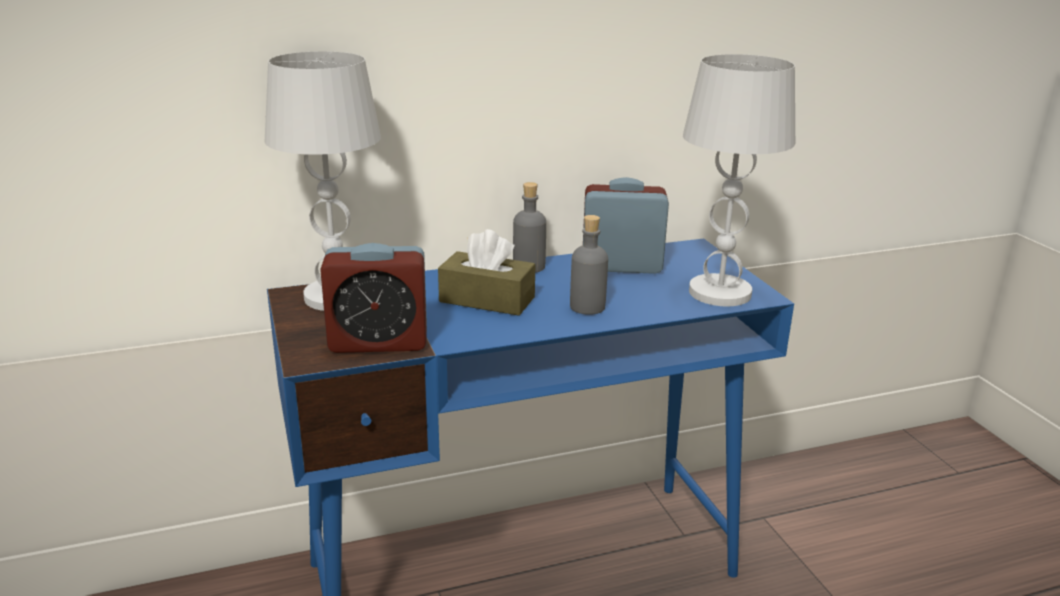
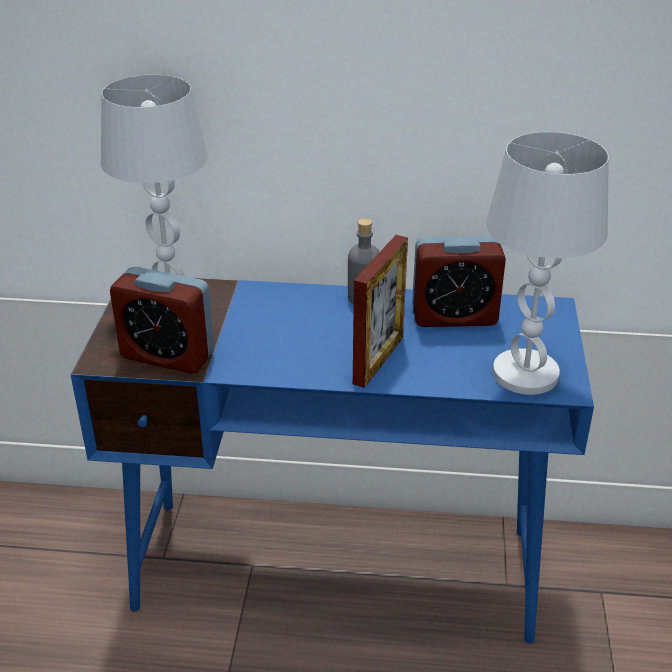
camera: 25 degrees right, 10 degrees up
brown tissue box [438,229,536,316] -> none
grey bottle [570,215,608,315] -> picture frame [353,235,408,388]
alarm clock [583,177,669,274] -> alarm clock turned 150 degrees clockwise [412,236,506,327]

